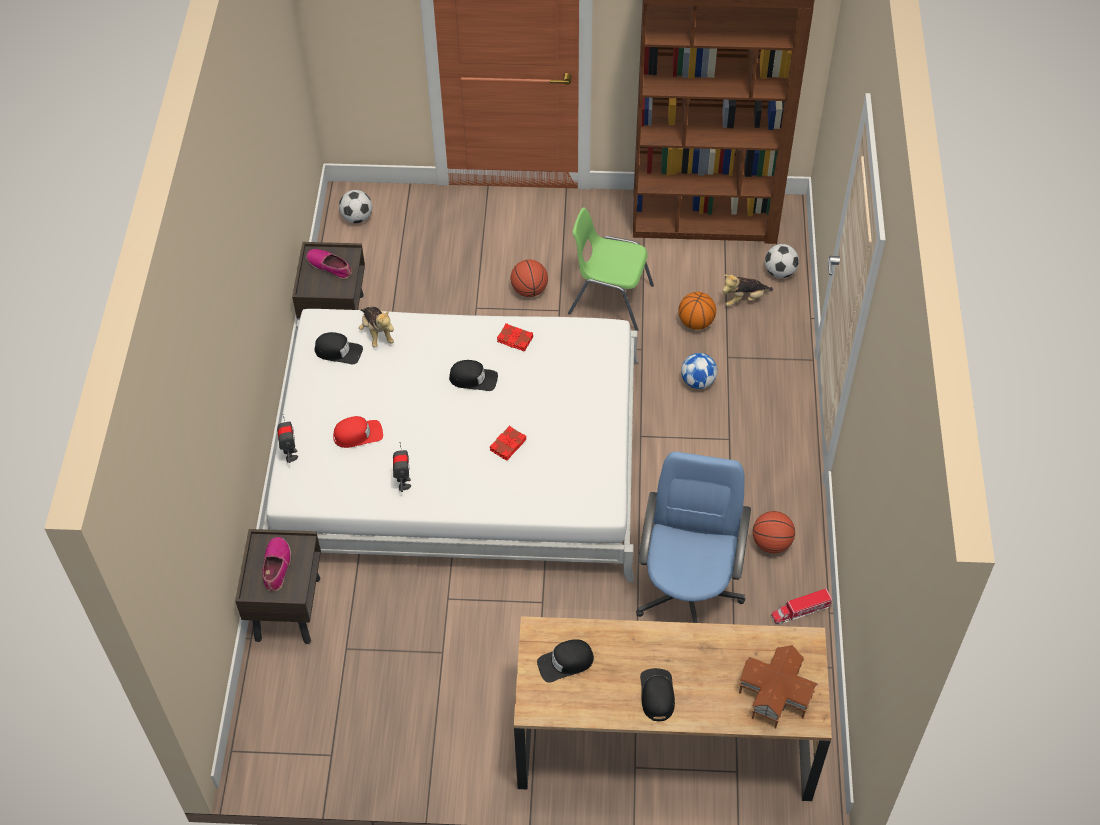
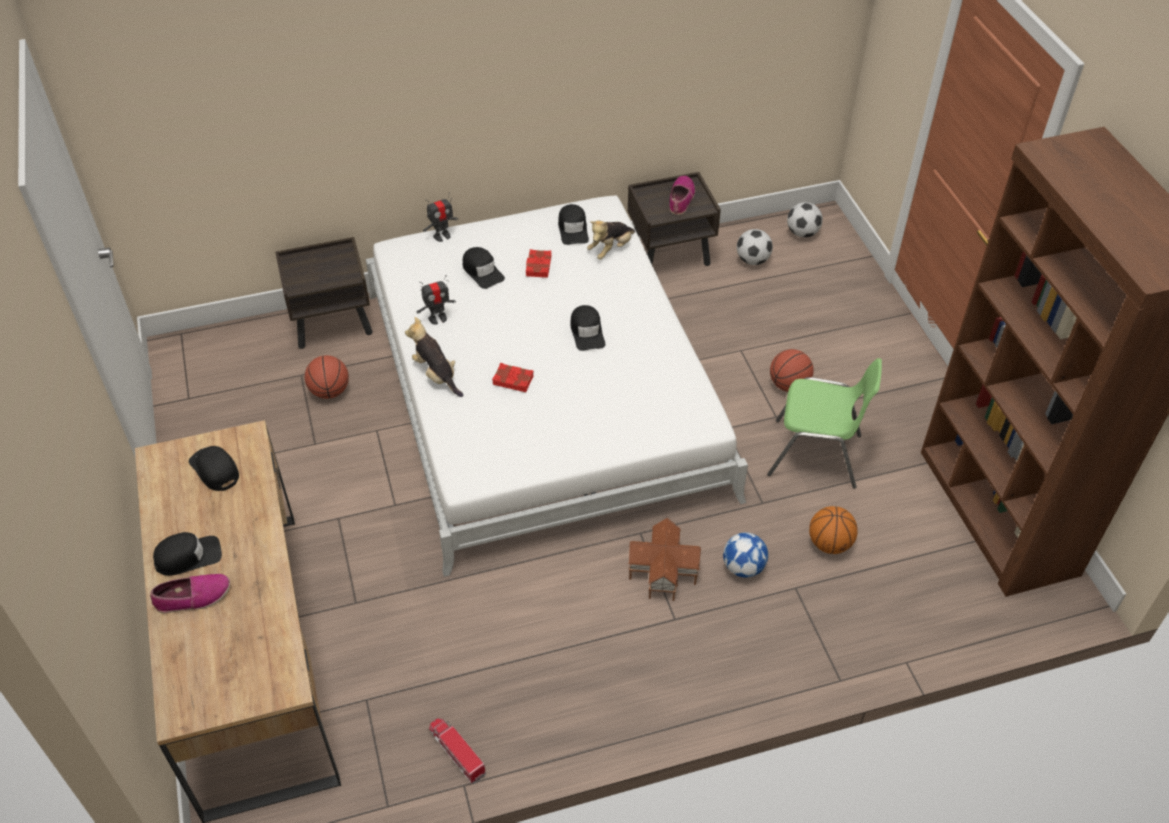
camera: 70 degrees right, 5 degrees down
shoe [262,537,291,592] -> shoe moved to [150,574,230,614]
red cap [333,416,383,448] -> black cap [463,247,505,289]
red book [497,323,533,352] -> red book moved to [526,249,552,278]
green chair [568,208,654,331] -> green chair turned 105 degrees clockwise [767,358,882,489]
blue office chair [636,451,751,623] -> none
plush toy [722,274,773,306] -> plush toy moved to [405,317,463,397]
toy house [739,645,818,729] -> toy house moved to [628,518,701,601]
basketball [753,511,795,553] -> basketball moved to [305,355,349,399]
football [765,244,799,278] -> football moved to [737,229,773,265]

